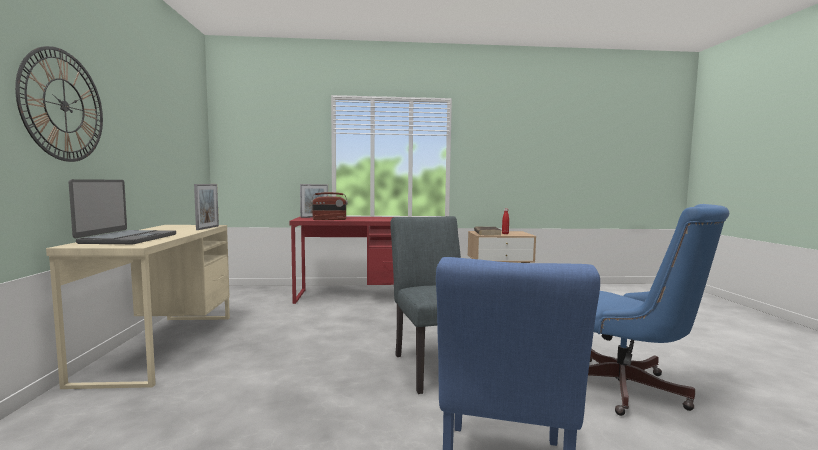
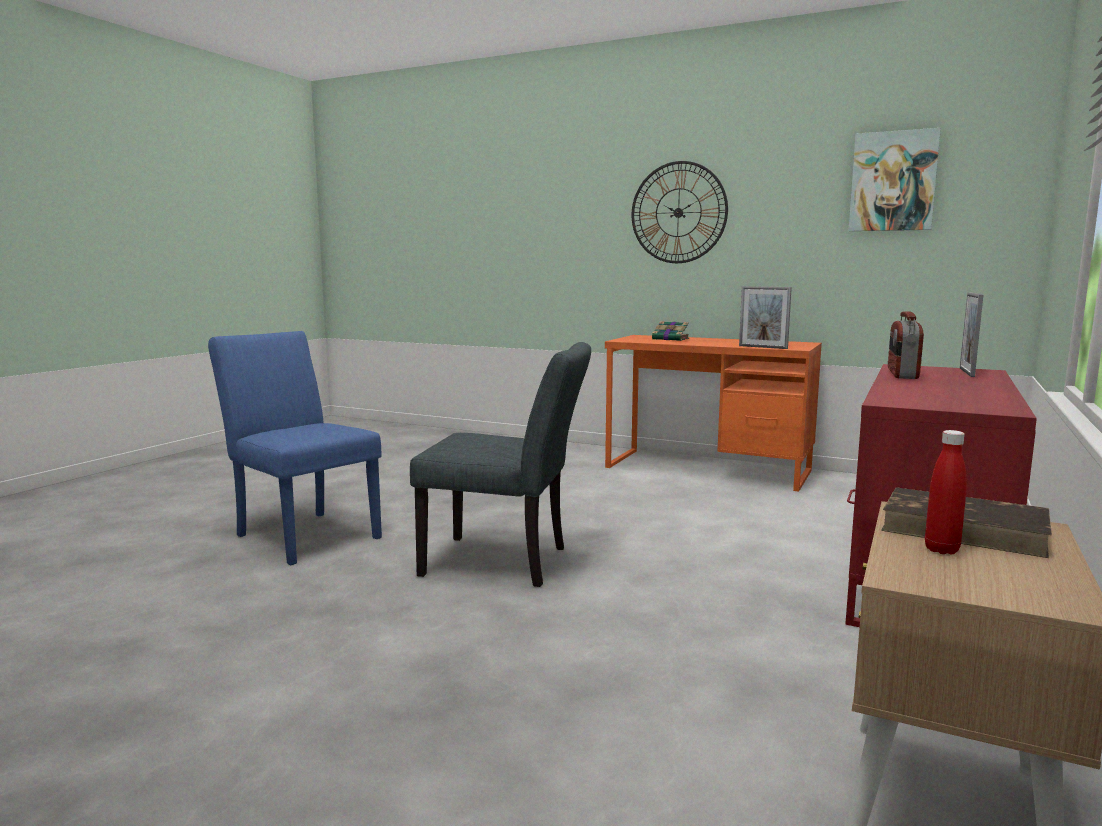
camera: 120 degrees right, 5 degrees up
beige desk [46,225,230,389] -> orange desk [605,335,822,492]
laptop [69,179,176,244] -> book [652,321,689,341]
blue office chair [588,204,730,416] -> none
none -> picture [848,128,941,231]

